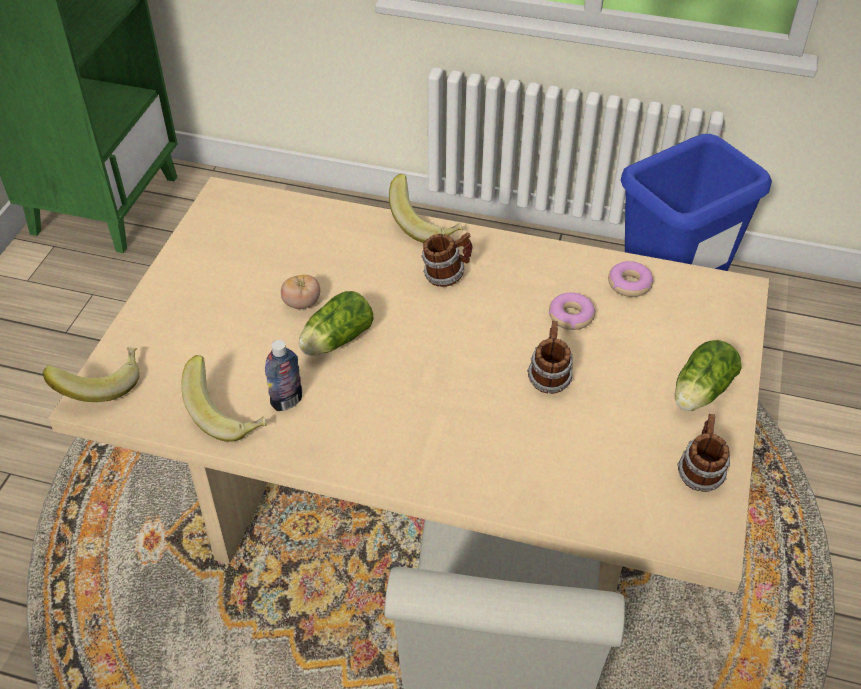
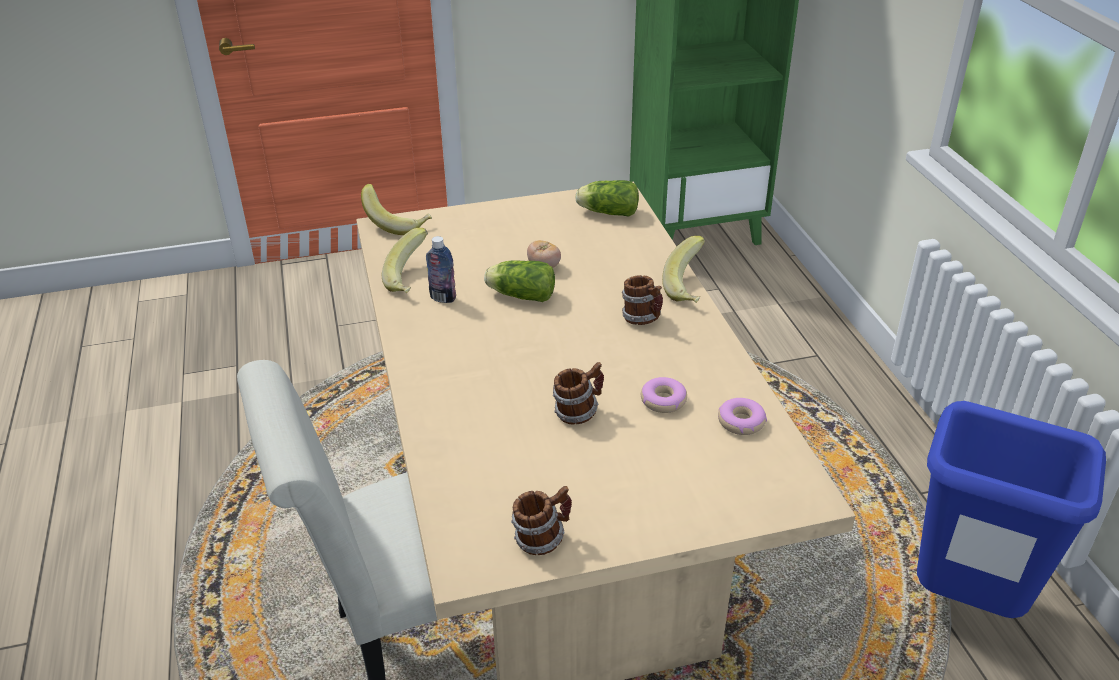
camera: 60 degrees right, 10 degrees down
lettuce [675,340,742,411] -> lettuce moved to [575,180,639,217]

